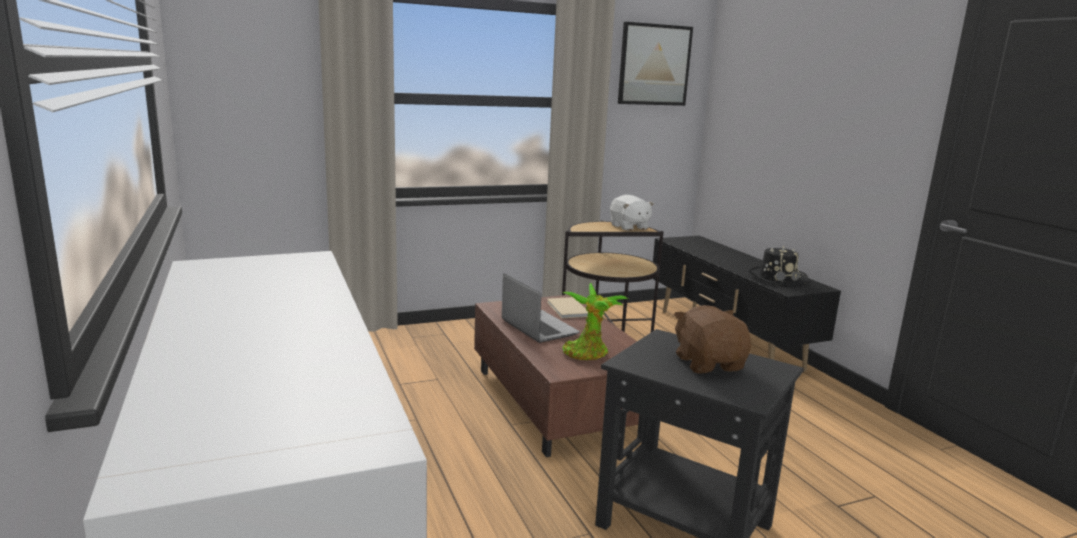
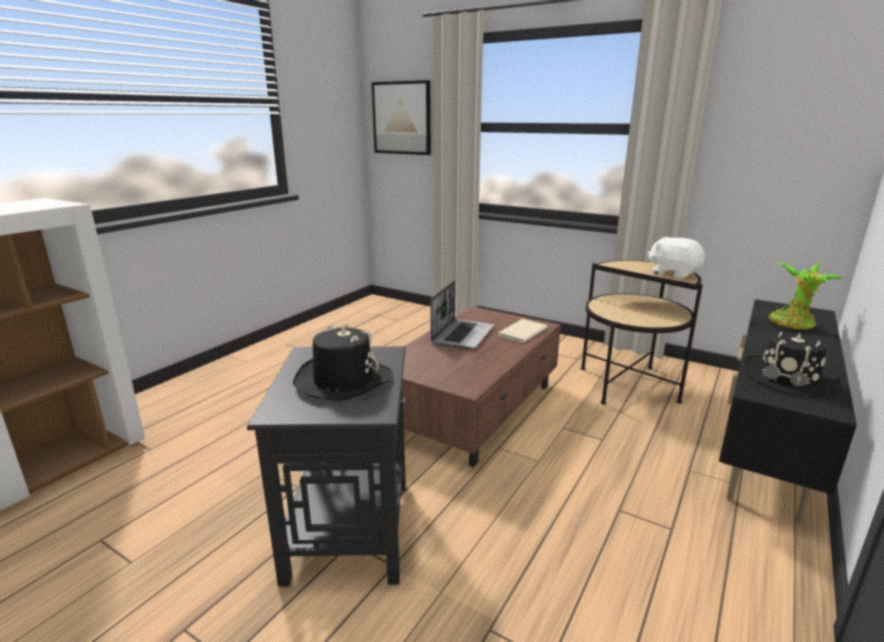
camera: 55 degrees right, 5 degrees up
potted plant [562,283,628,360] -> potted plant moved to [768,262,843,330]
white plush toy [610,195,654,231] -> white plush toy turned 105 degrees clockwise [648,237,705,279]
picture [618,22,693,106] -> picture moved to [372,80,431,155]
brown plush toy [674,305,751,374] -> black hat [293,324,393,401]

